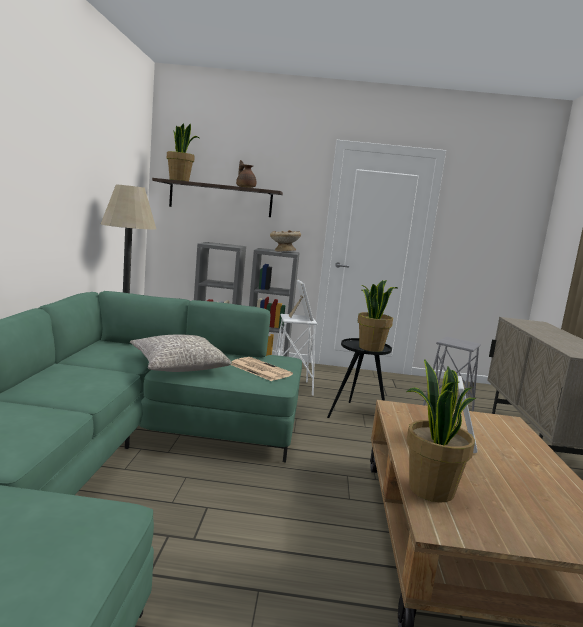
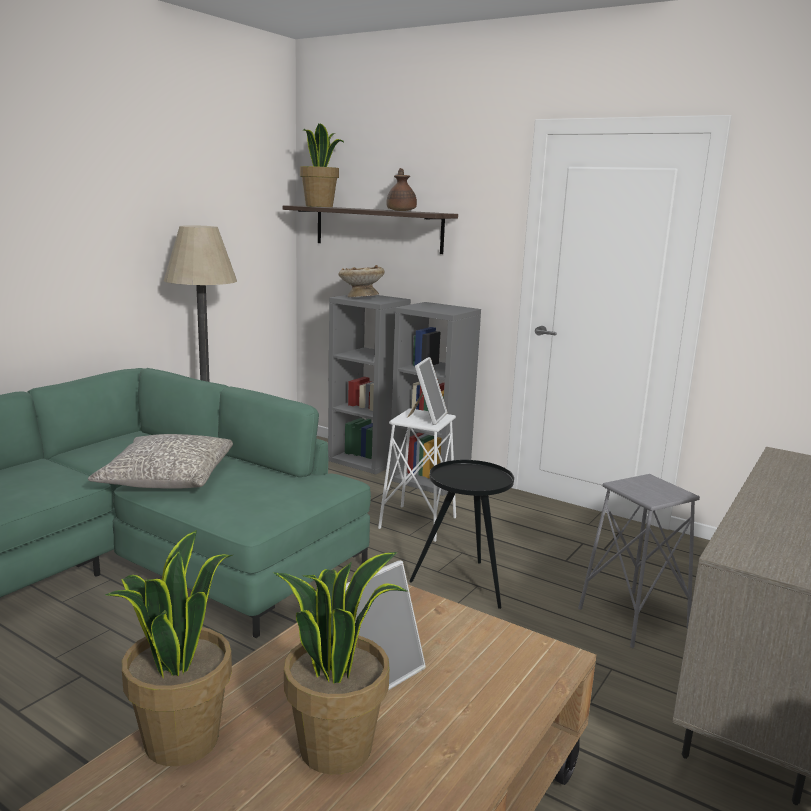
camera: 30 degrees right, 5 degrees up
newspaper [231,357,293,381] -> none
beige bowl [270,230,301,251] -> beige bowl moved to [339,265,385,297]
potted plant [357,280,399,352] -> potted plant moved to [273,552,407,774]

